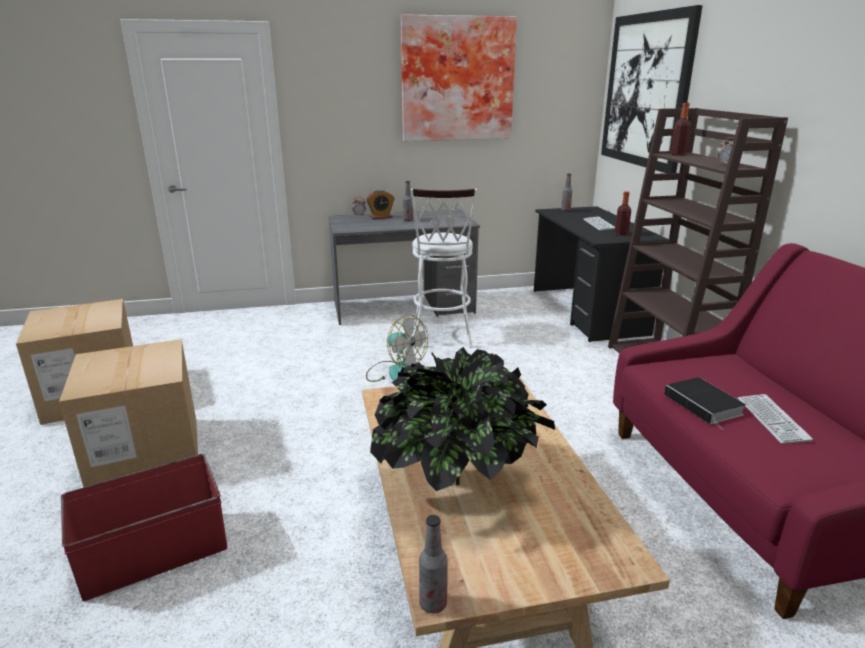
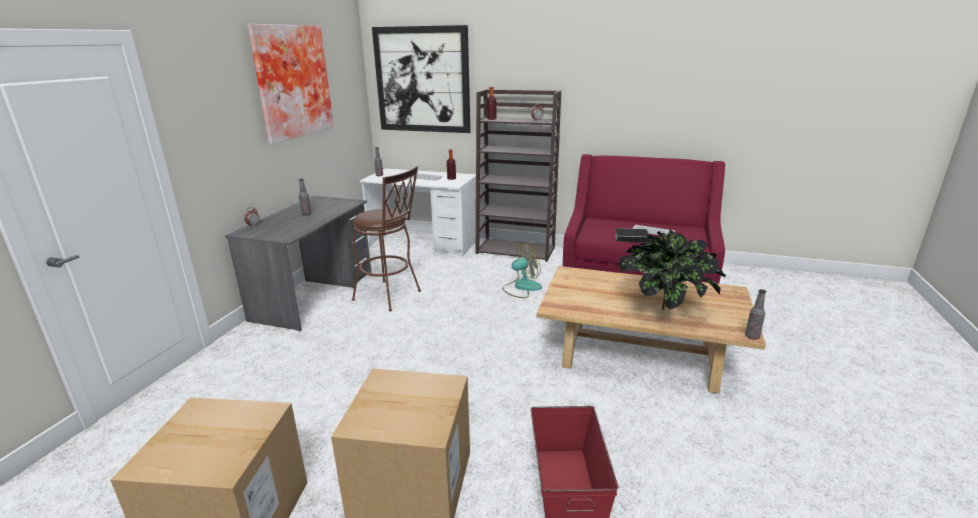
camera: 60 degrees left, 0 degrees up
alarm clock [366,190,395,219] -> none
fan [366,315,428,382] -> fan moved to [502,243,542,298]
white stool [411,188,477,348] -> brown stool [352,166,421,312]
black desk [534,206,669,342] -> white desk [360,168,476,256]

